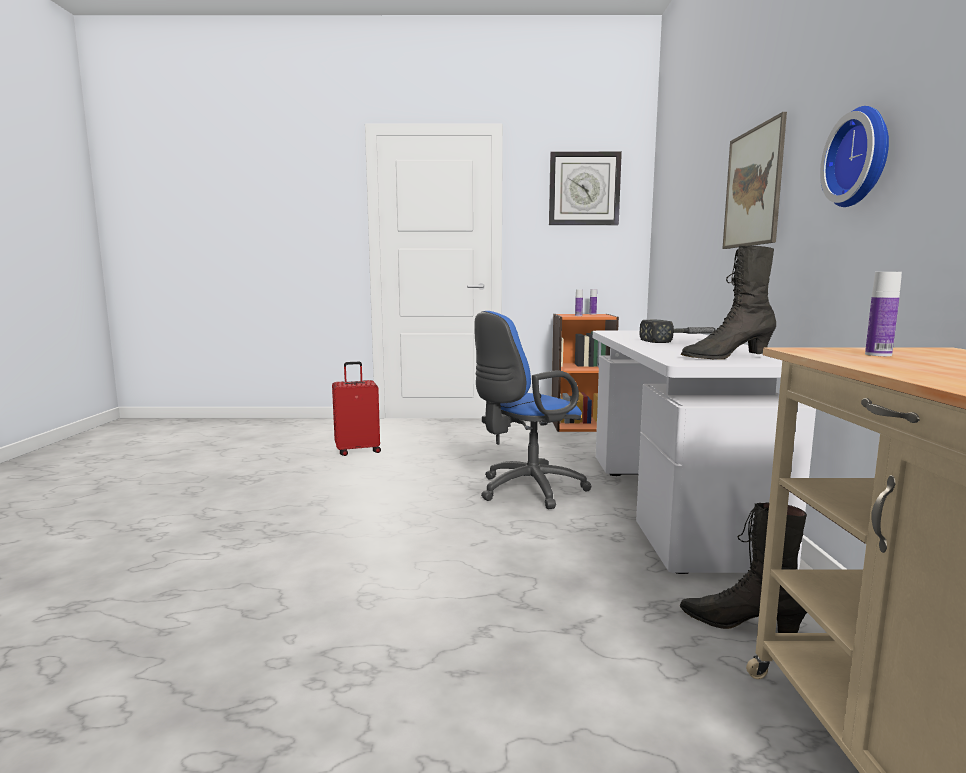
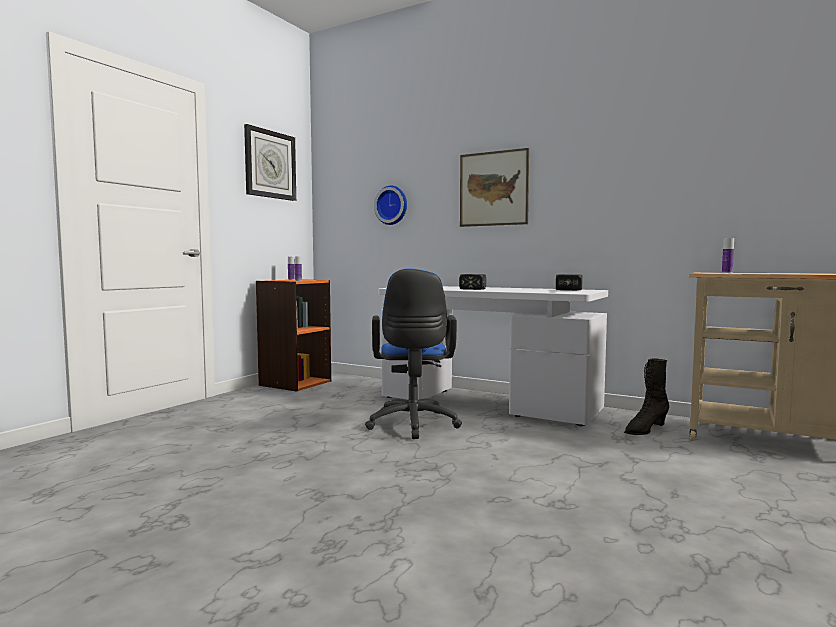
camera: 60 degrees left, 5 degrees down
red suitcase [332,362,381,456] -> none
black boot [681,245,776,359] -> hammer [556,274,583,290]
wall clock [820,106,889,207] -> wall clock moved to [374,186,407,225]

